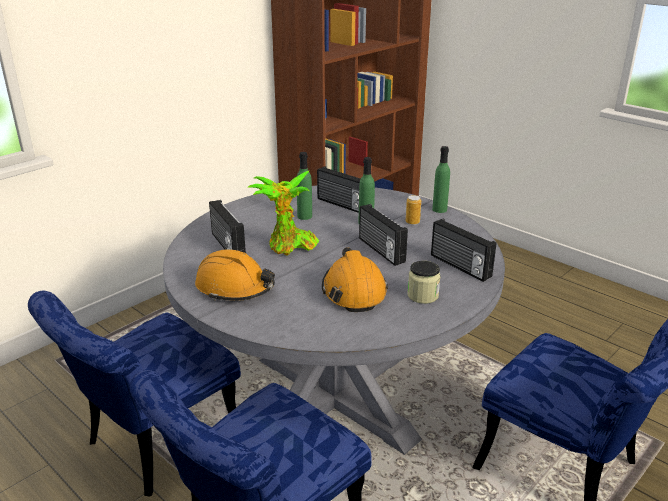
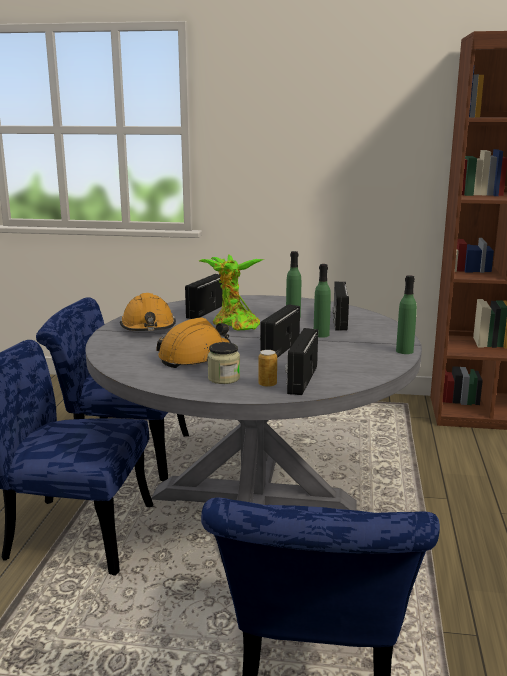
camera: 55 degrees right, 10 degrees down
can [406,195,421,225] -> can moved to [259,350,277,388]

